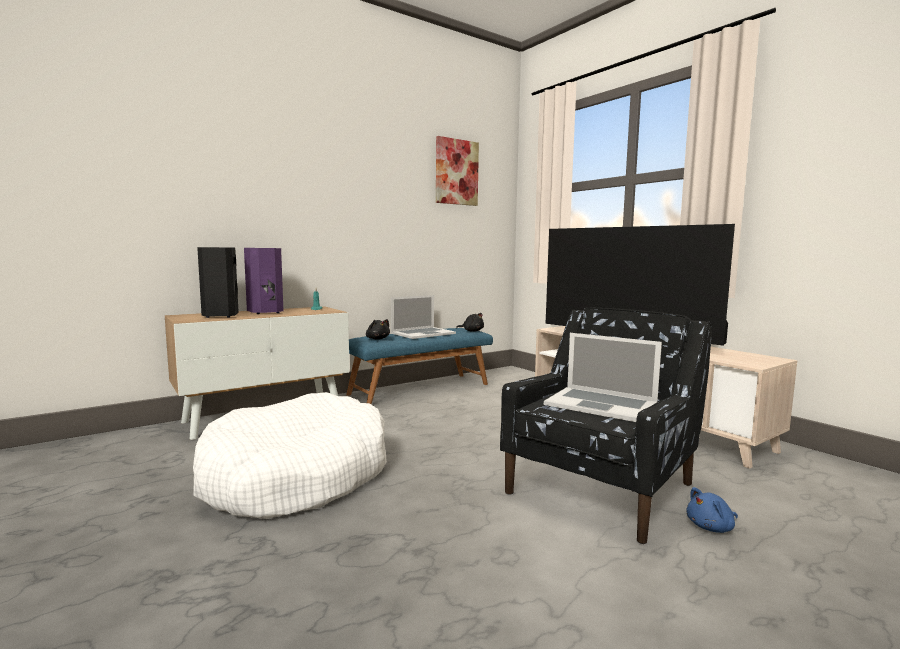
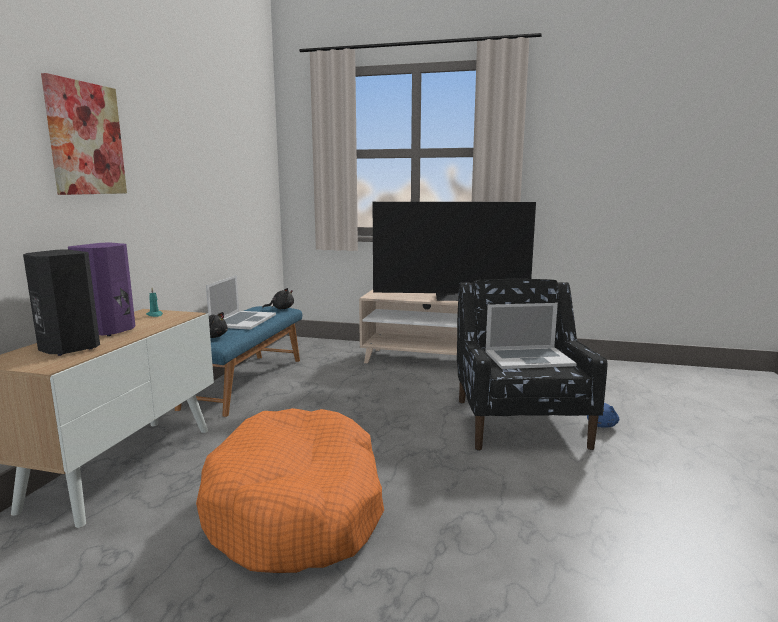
camera: 40 degrees left, 5 degrees up
white dog bed [193,392,387,519] -> orange dog bed [196,408,384,573]
picture [436,136,479,206] -> picture moved to [41,73,127,195]

